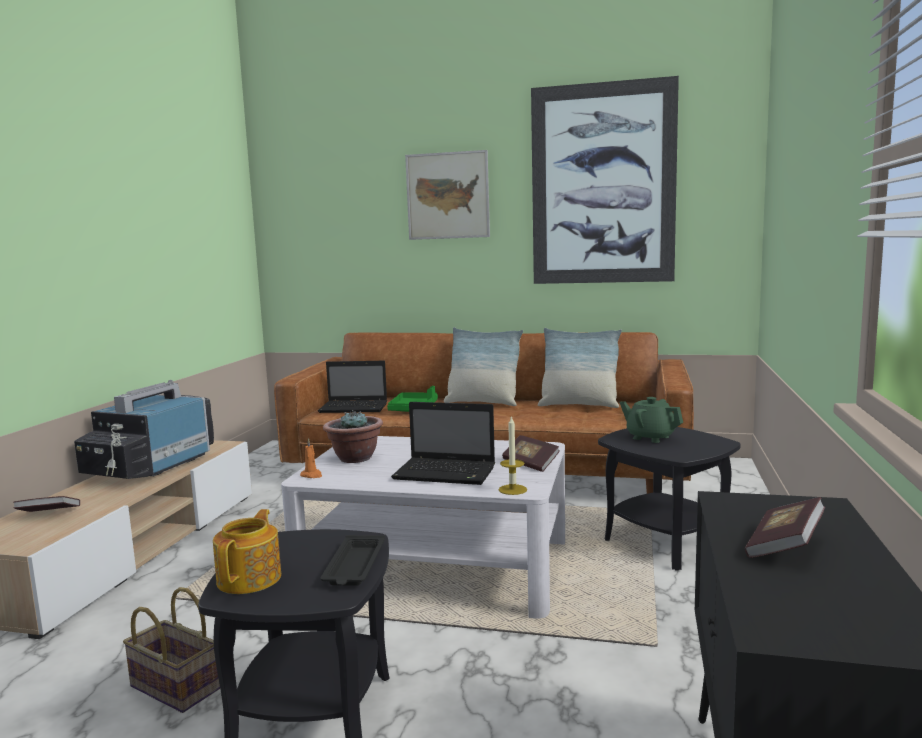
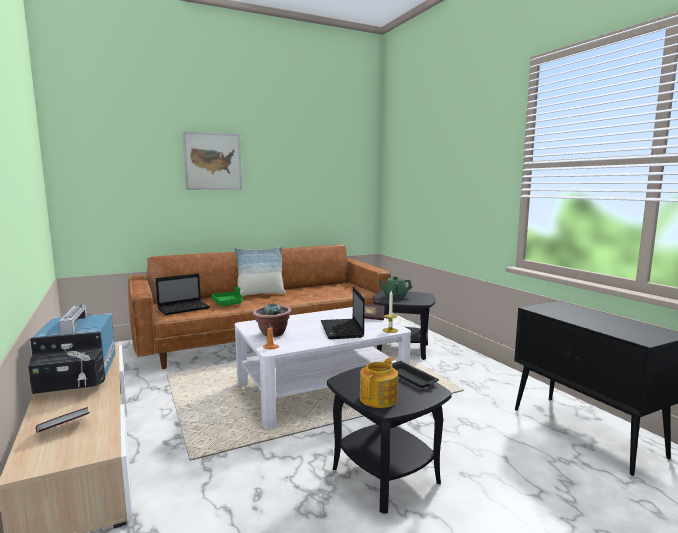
camera: 40 degrees left, 0 degrees up
basket [123,587,220,713] -> none
teapot [213,509,281,594] -> teapot turned 60 degrees clockwise [360,358,398,408]
laptop [391,402,495,485] -> laptop turned 105 degrees clockwise [321,286,364,339]
picture [531,76,679,284] -> none
pillow [538,328,622,408] -> none
book [745,497,825,558] -> none

